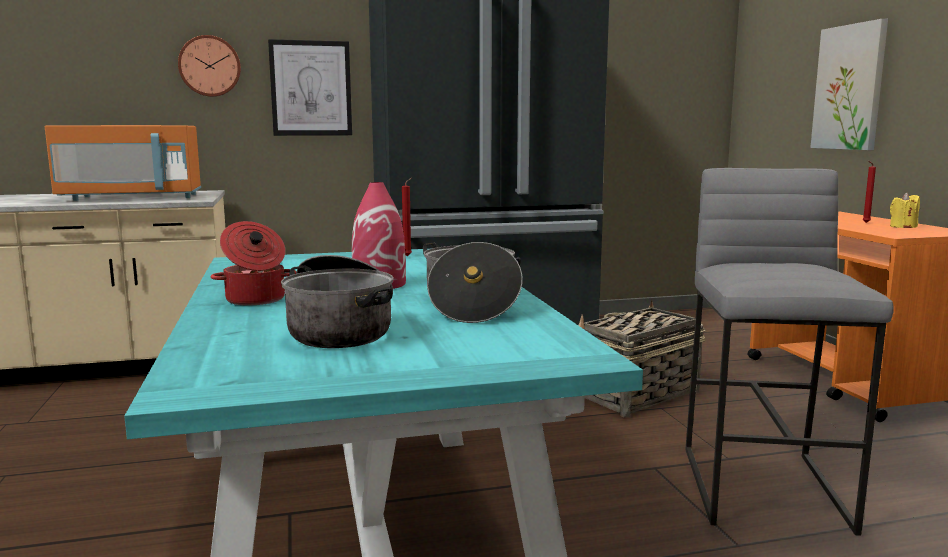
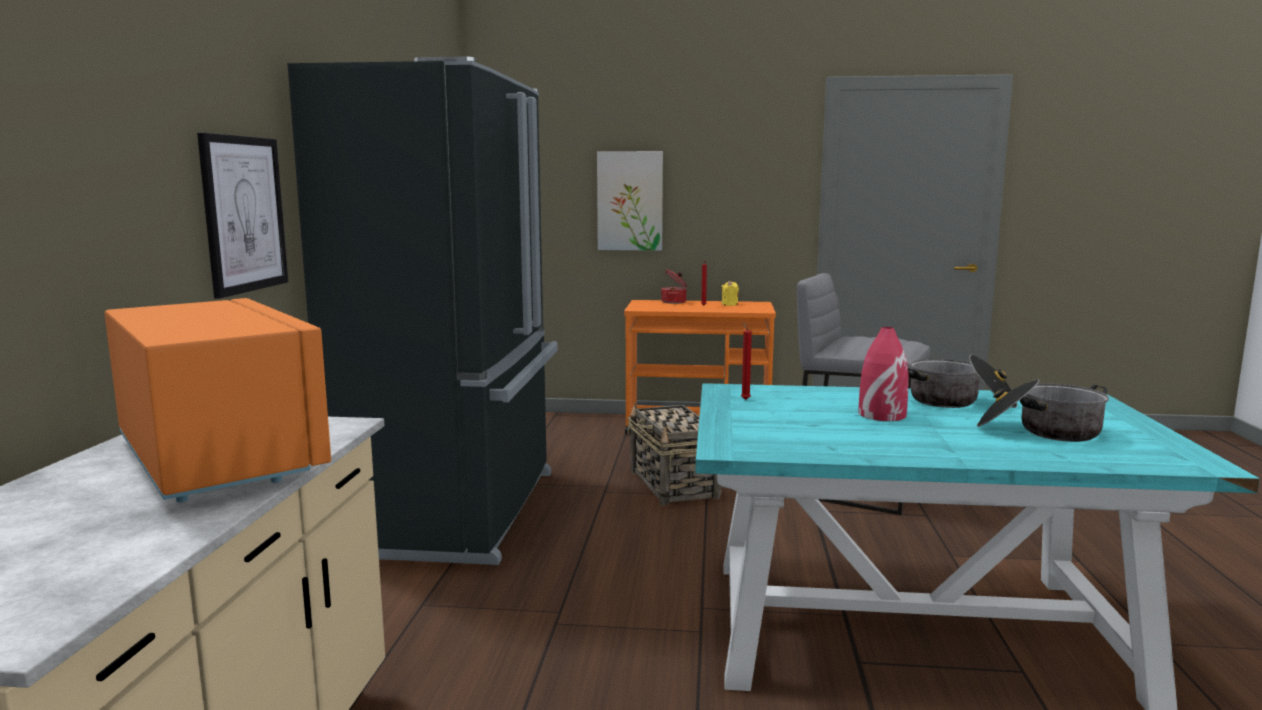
camera: 70 degrees left, 0 degrees up
orange microwave [45,125,201,201] -> orange microwave turned 45 degrees counterclockwise [104,298,331,502]
wall clock [178,35,241,97] -> none
cooking pot [211,221,296,305] -> cooking pot moved to [661,269,687,304]

